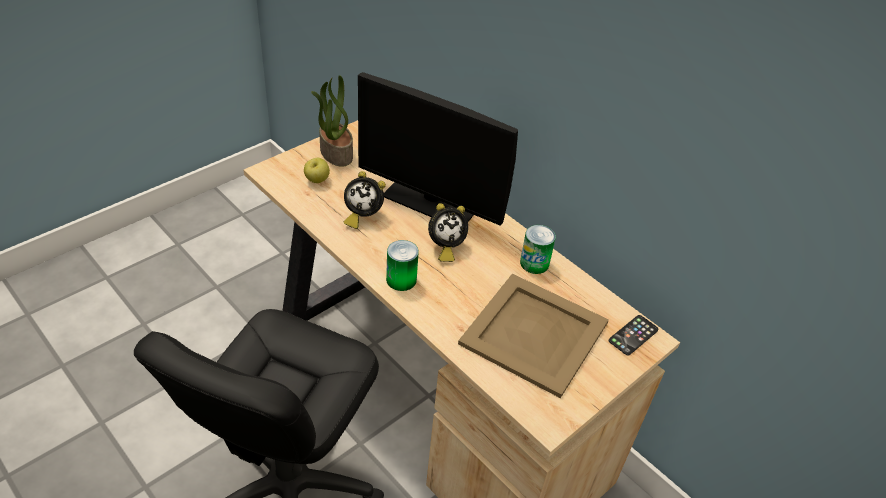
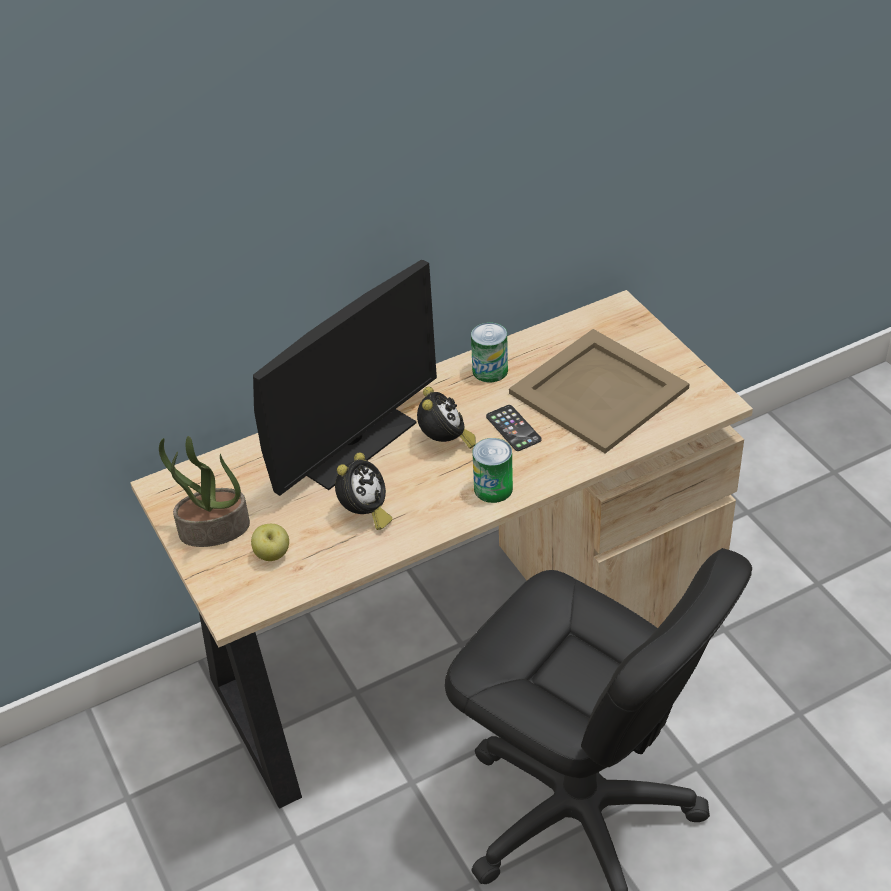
camera: 70 degrees left, 0 degrees up
phone [609,315,659,355] -> phone moved to [486,405,542,451]

